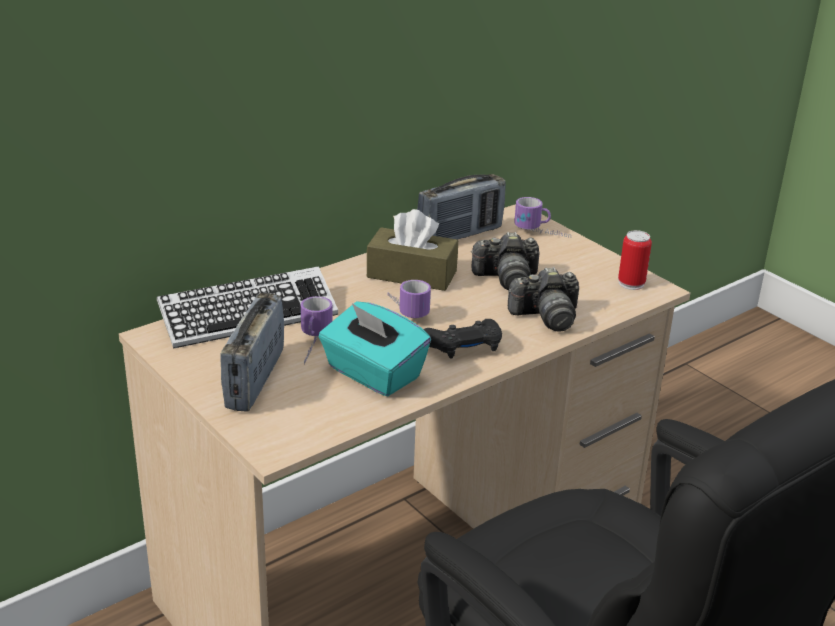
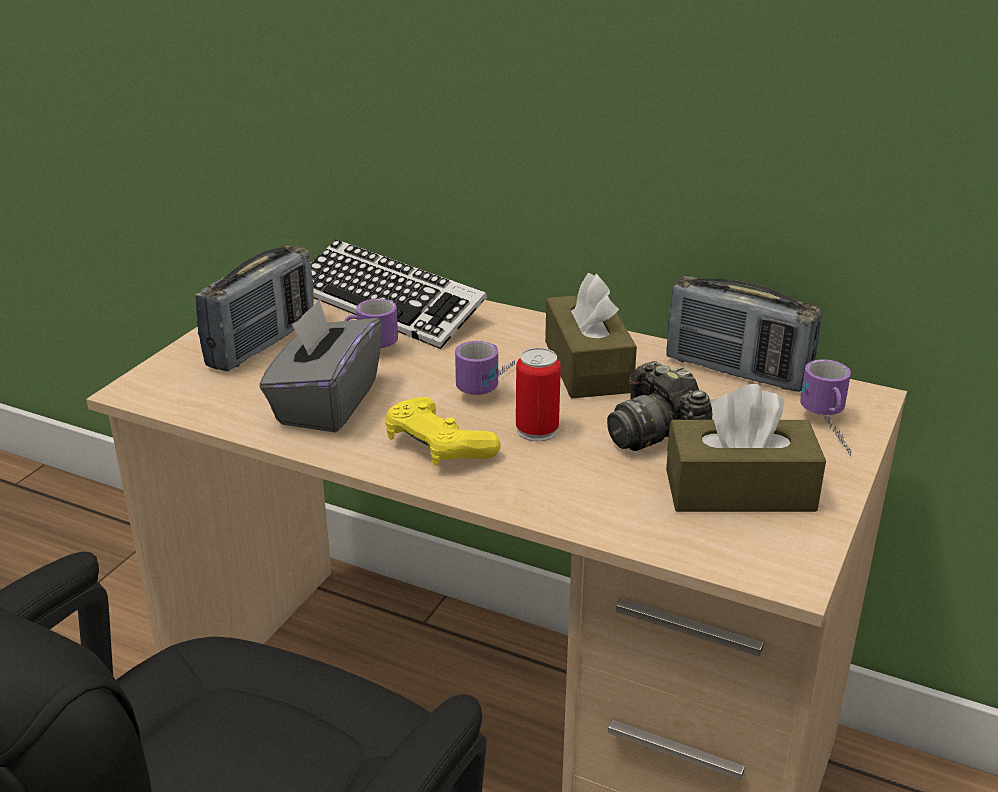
camera: 65 degrees right, 0 degrees up
radio [220,293,284,412] -> radio turned 135 degrees clockwise [195,245,314,372]
turquoise tissue box [319,301,431,396] -> grey tissue box [259,299,382,432]
black game controller [423,319,502,358] -> yellow game controller [385,397,500,466]
camera [508,267,579,331] -> none
can [618,230,652,290] -> can moved to [516,348,561,441]
none -> brown tissue box [666,384,826,512]

